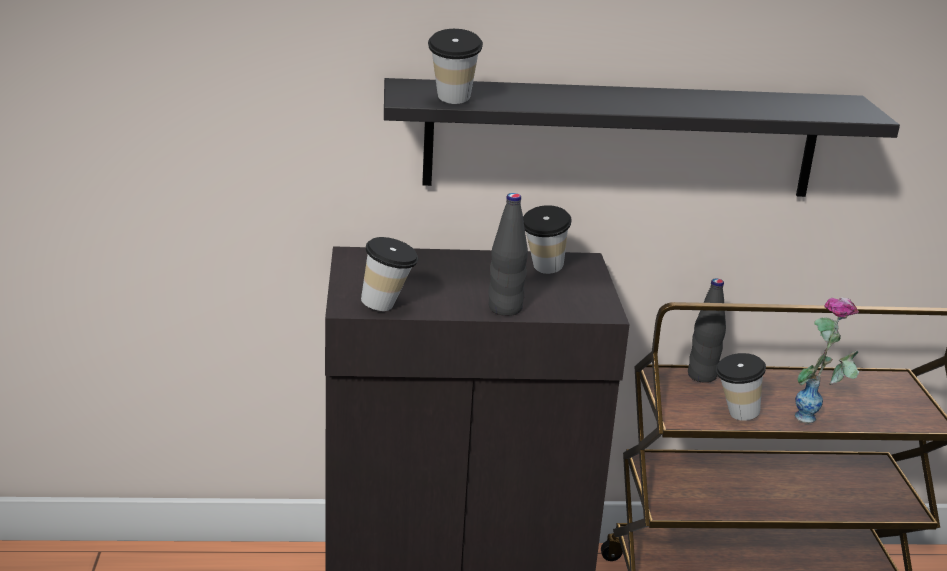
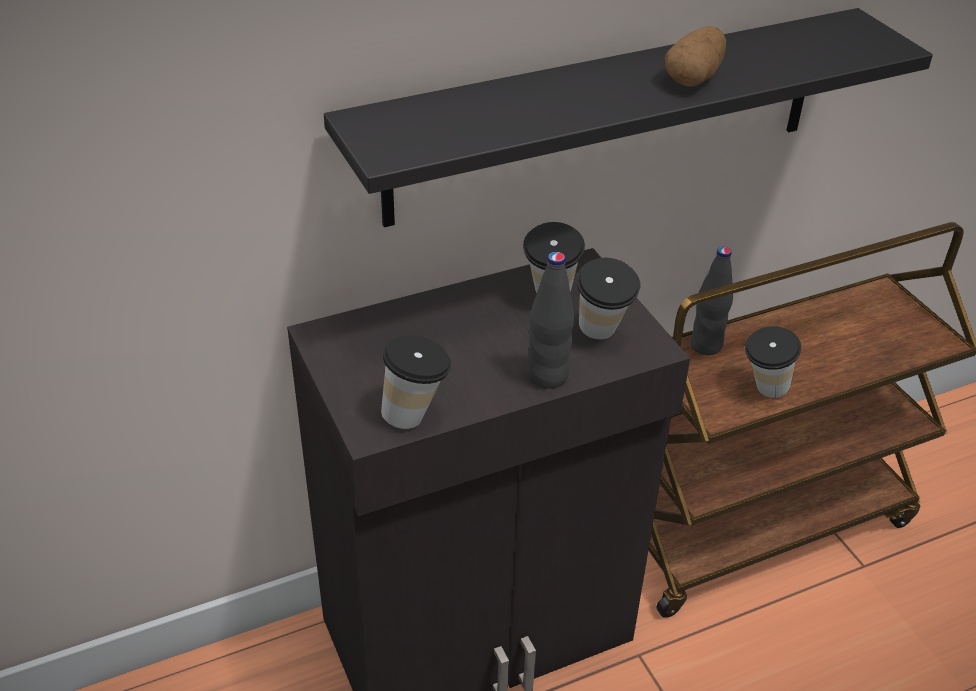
camera: 20 degrees left, 15 degrees up
cup [428,29,483,104] -> cup moved to [577,258,640,340]
vase [795,297,859,423] -> none
none -> potato [665,26,726,87]

